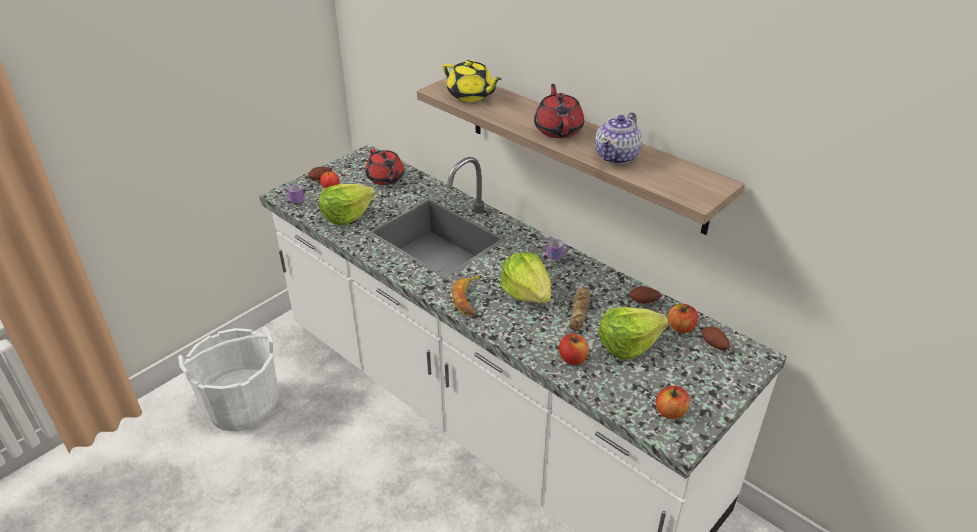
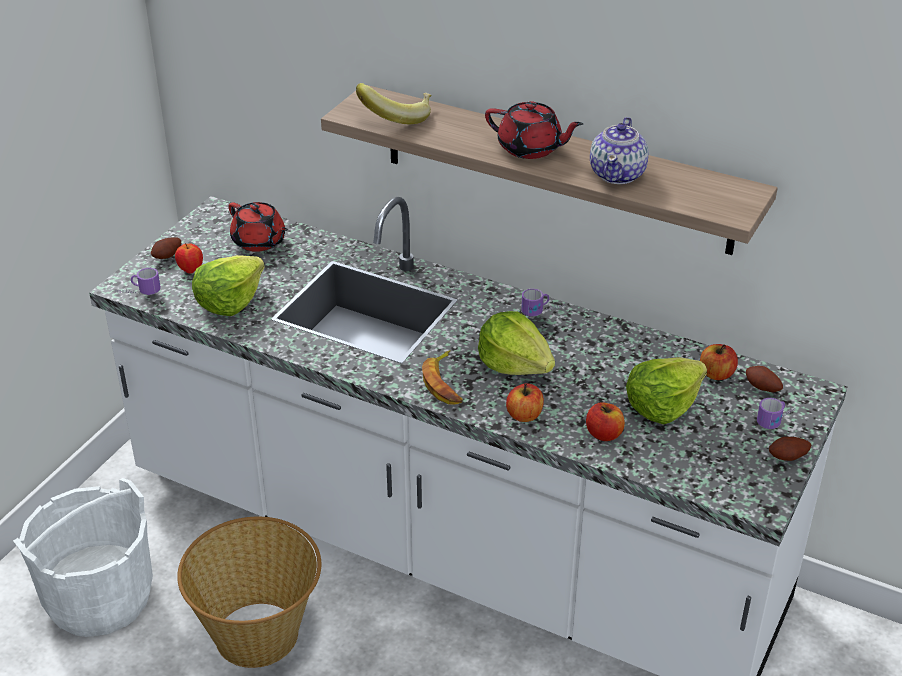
camera: 15 degrees left, 0 degrees up
yellow teapot [443,60,502,102] -> banana [356,83,432,124]
red teapot [534,84,584,138] -> red teapot turned 135 degrees clockwise [485,101,584,159]
bread [569,287,591,331] -> none
potato [629,286,661,304] -> potato moved to [769,437,812,461]
apple [656,386,690,419] -> apple moved to [506,383,544,422]
none -> basket [177,517,321,668]
none -> mug [757,398,795,429]

